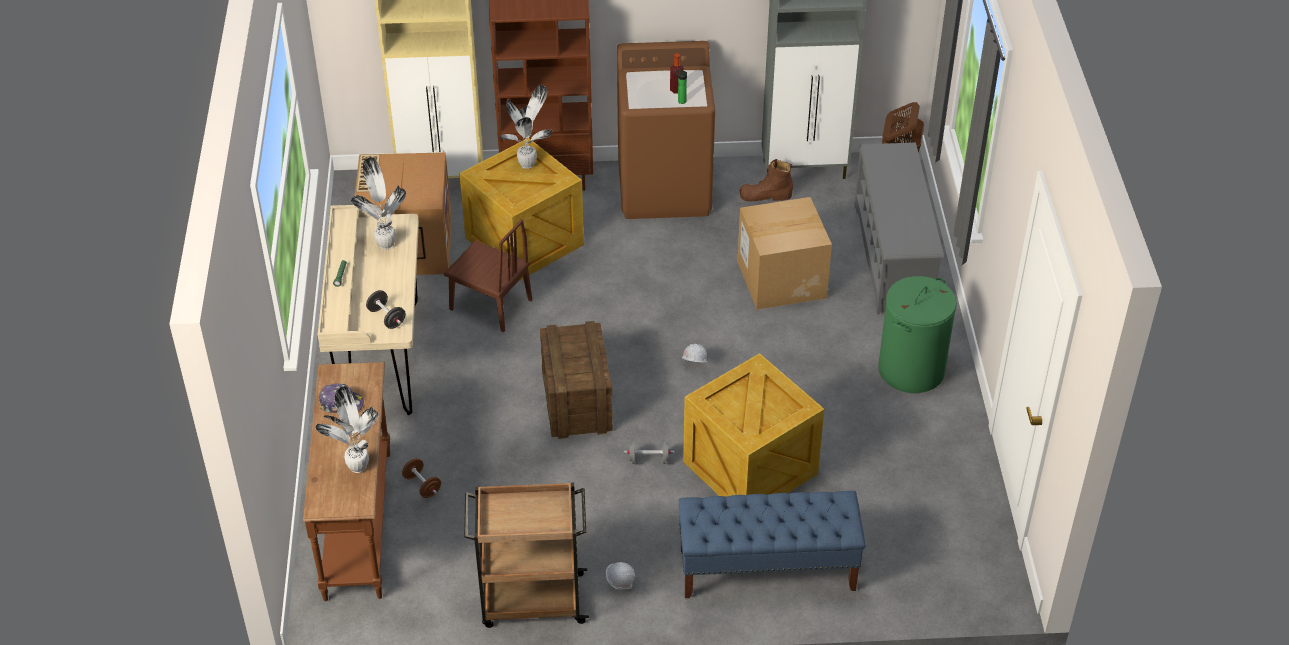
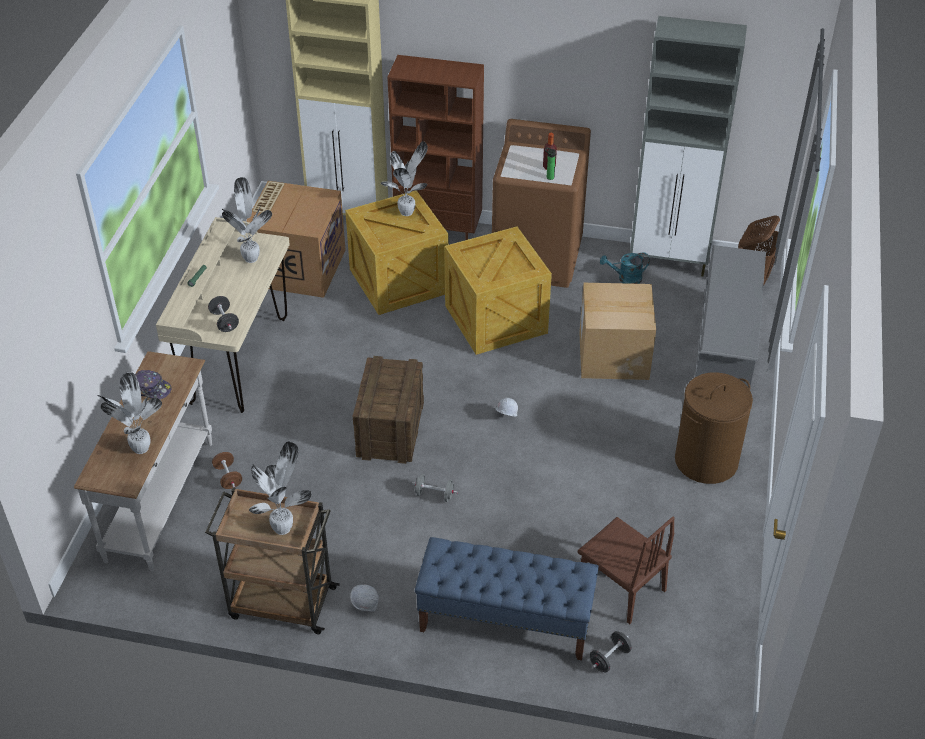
camera: 15 degrees right, 0 degrees up
brown console table [303,362,390,601] -> white console table [74,351,212,571]
brown chair [444,219,532,332] -> brown chair moved to [578,516,675,624]
crate [683,353,824,497] -> crate moved to [444,227,552,355]
brown boot [740,159,793,202] -> turquoise watering can [600,252,650,284]
green laundry basket [878,276,957,393] -> brown laundry basket [675,373,753,484]
none -> potted plant [249,442,311,535]
none -> black dumbbell [590,631,632,672]

